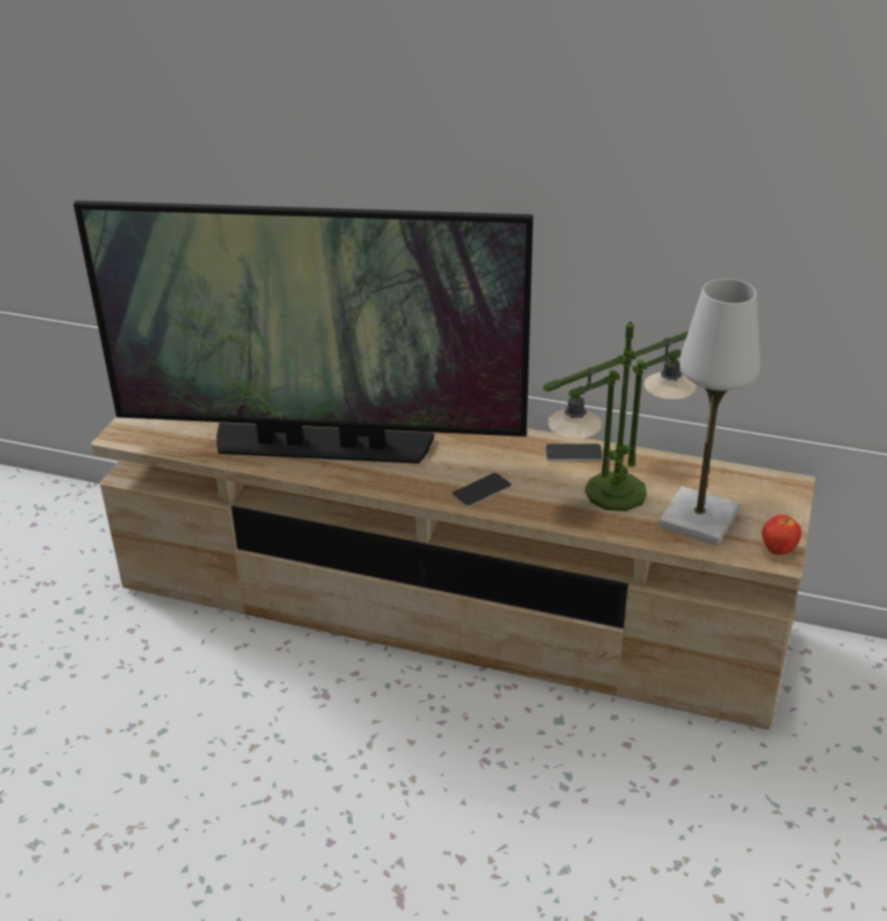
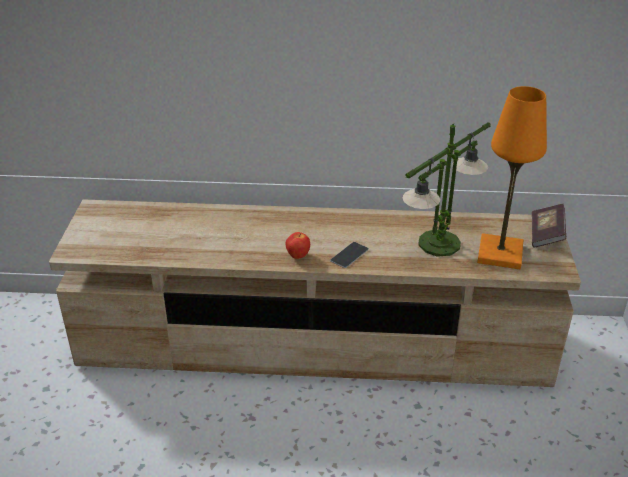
camera: 15 degrees left, 0 degrees up
television [73,201,533,464] -> none
phone [545,444,603,461] -> none
white table lamp [659,279,760,546] -> orange table lamp [477,86,547,269]
apple [762,515,801,555] -> apple moved to [286,232,310,259]
none -> book [532,204,566,248]

